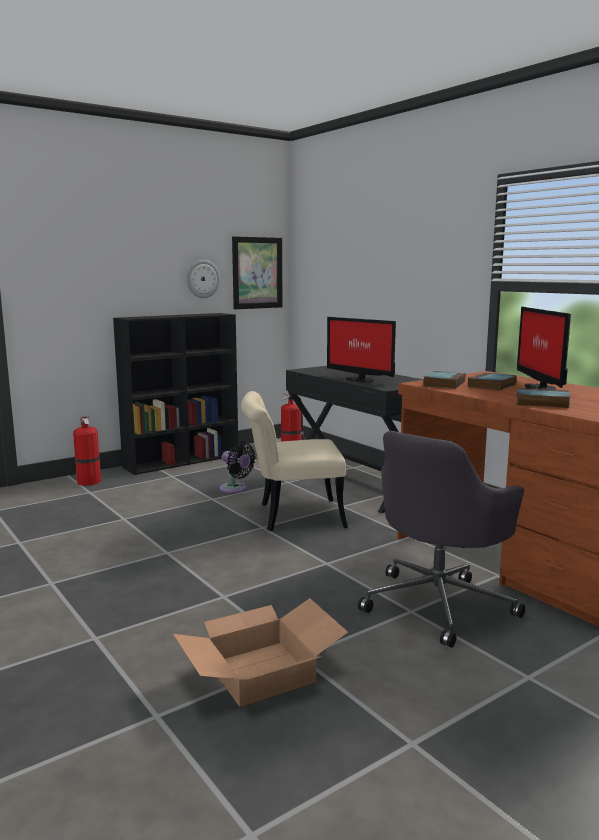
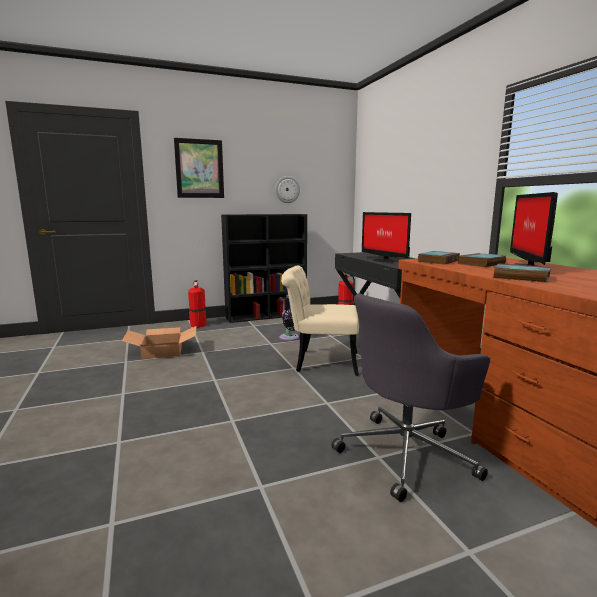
camera: 15 degrees right, 0 degrees up
cardboard box [173,598,348,707] -> cardboard box moved to [122,326,196,359]
picture [232,236,283,309] -> picture moved to [174,138,224,198]

